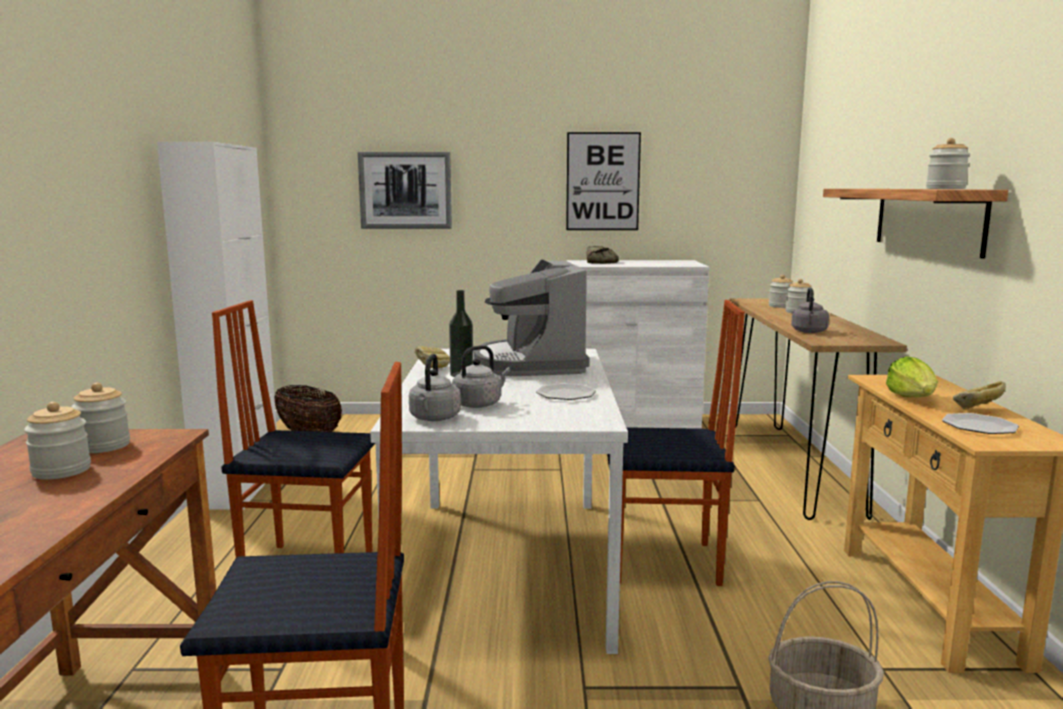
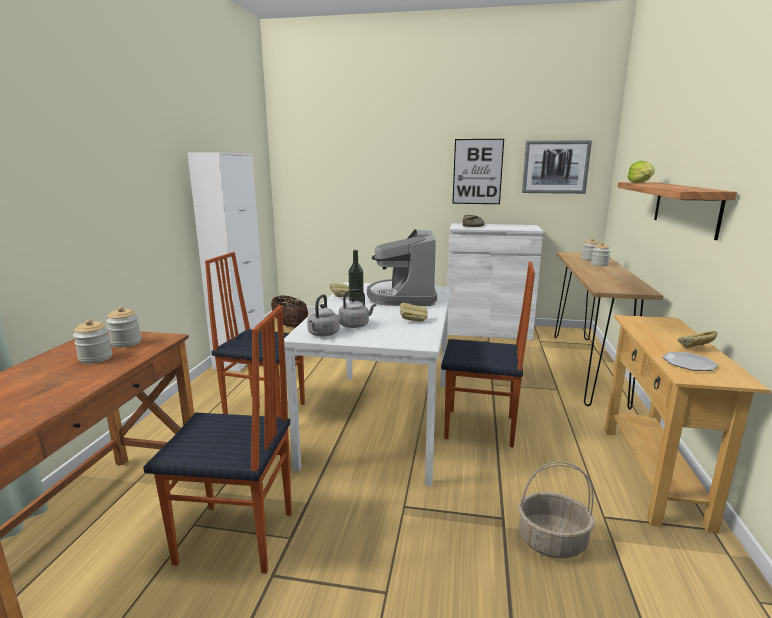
camera: 10 degrees right, 5 degrees up
picture [358,152,452,229] -> picture moved to [522,140,592,194]
plate [536,383,596,400] -> bread [400,303,428,322]
grey kettle [791,288,829,333] -> none
lettuce [886,356,938,397] -> lettuce moved to [628,161,655,183]
jar [926,138,970,189] -> none

